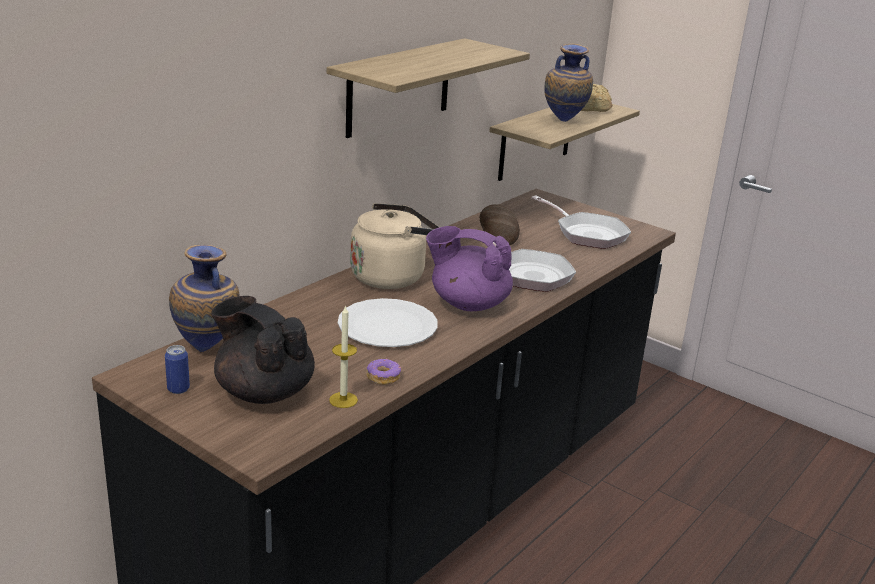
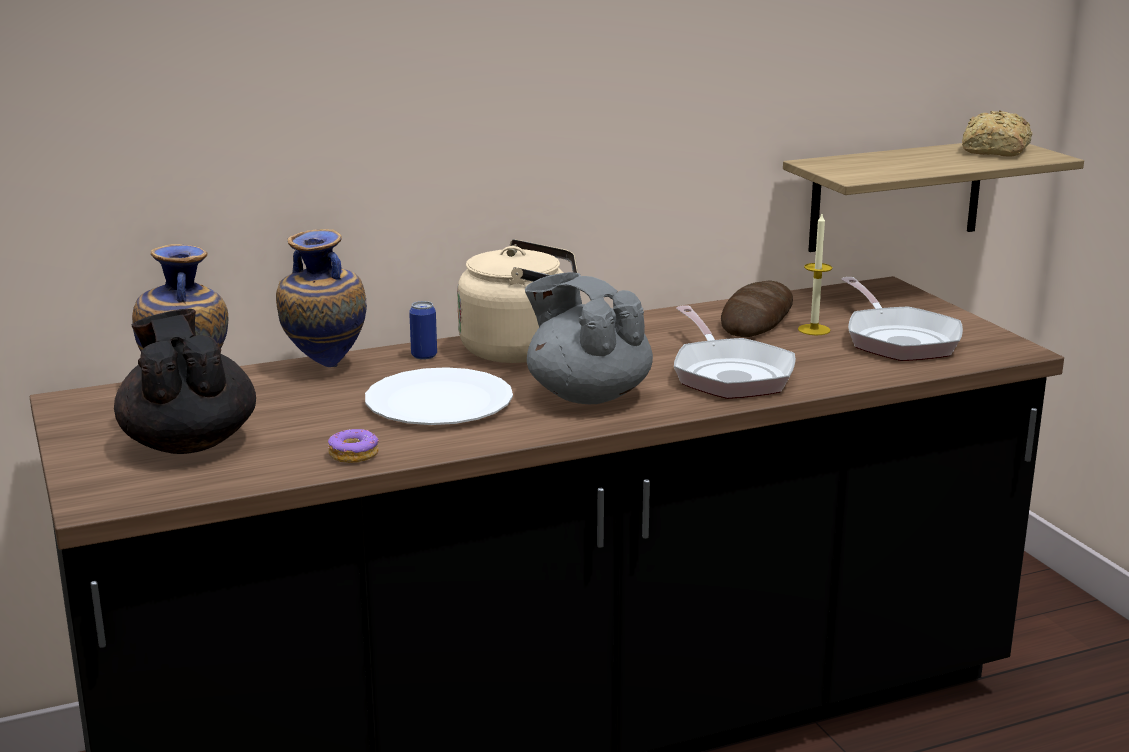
camera: 30 degrees right, 5 degrees down
can [165,345,190,394] -> can moved to [409,301,437,360]
shelf [327,38,530,138] -> none
candle [329,305,358,408] -> candle moved to [798,214,832,335]
purple teapot [426,226,513,311] -> grey teapot [525,272,653,404]
vase [544,44,593,122] -> vase moved to [276,229,367,367]

